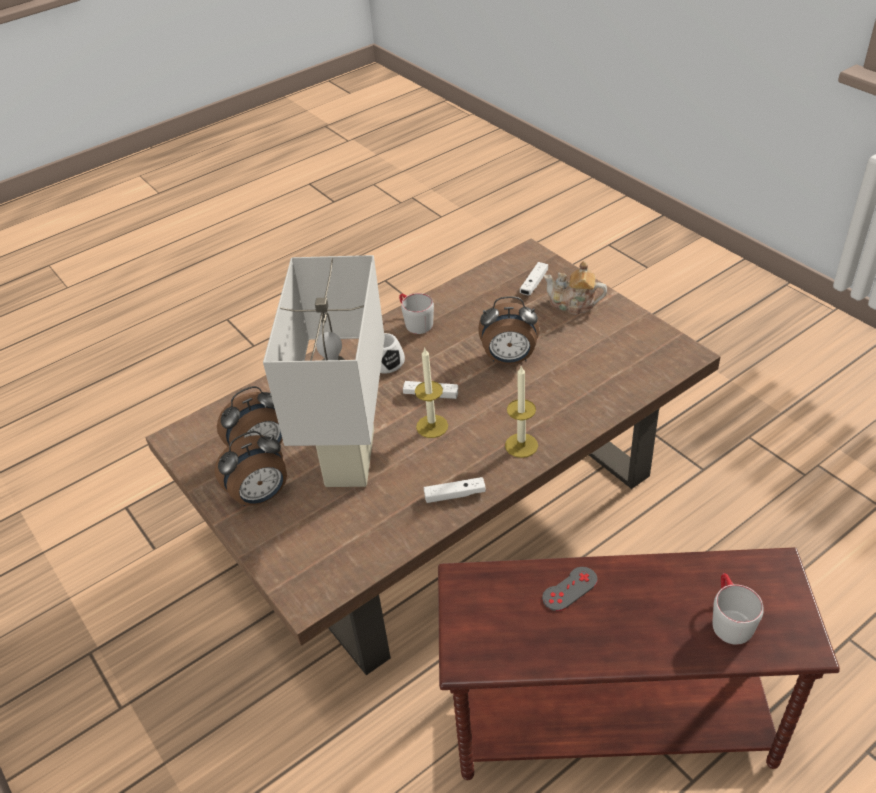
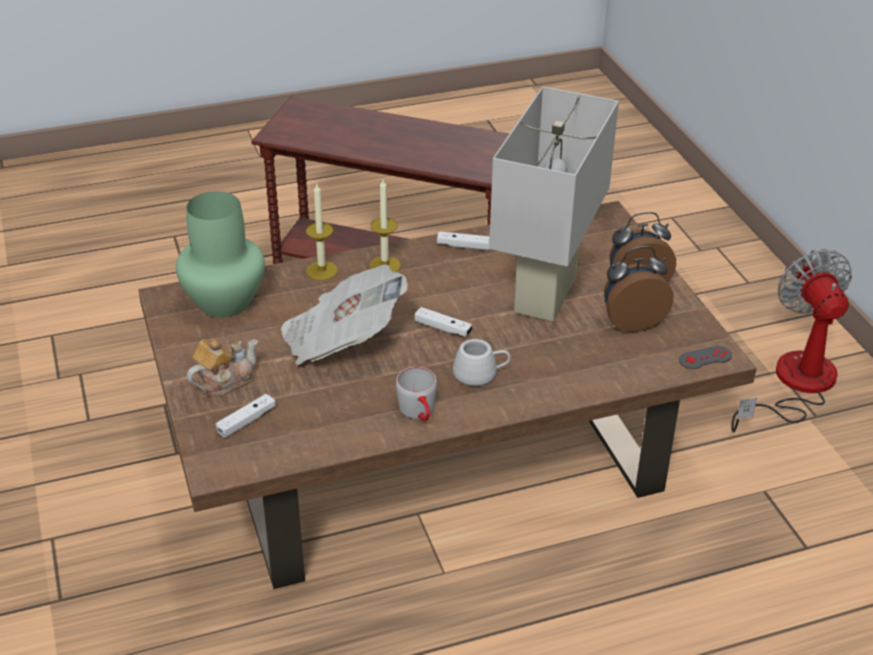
camera: 165 degrees left, 5 degrees down
candle [415,347,448,438] -> candle moved to [306,184,338,280]
alarm clock [479,296,539,364] -> newspaper [281,265,408,365]
grey game controller [542,567,598,611] -> grey game controller moved to [679,346,732,369]
teapot [544,261,607,315] -> teapot turned 75 degrees counterclockwise [187,339,258,397]
grey mug [712,573,764,645] -> none
none -> green vase [176,191,265,317]
none -> fan [731,249,852,432]

